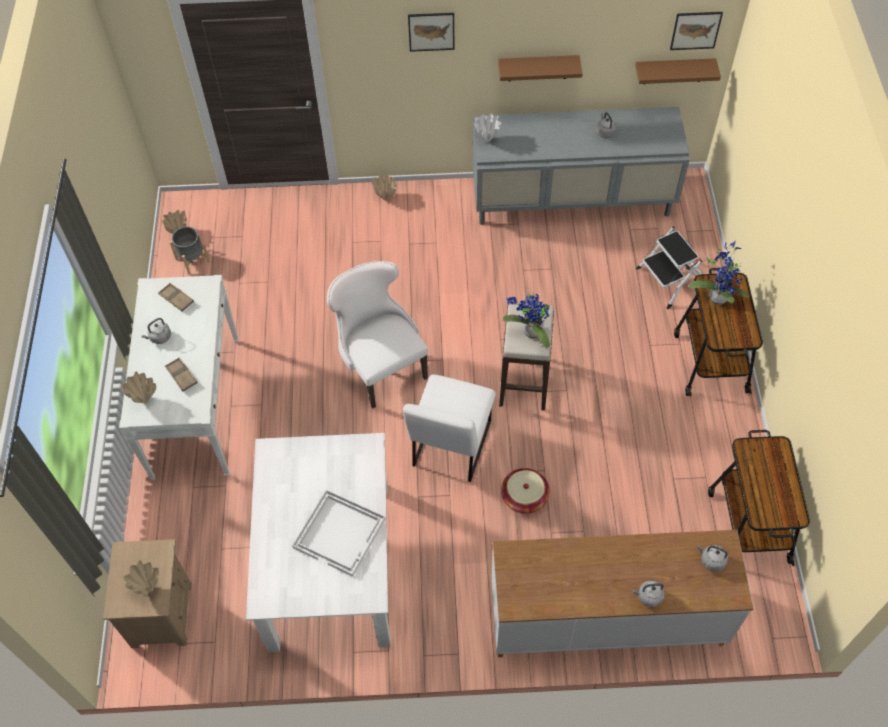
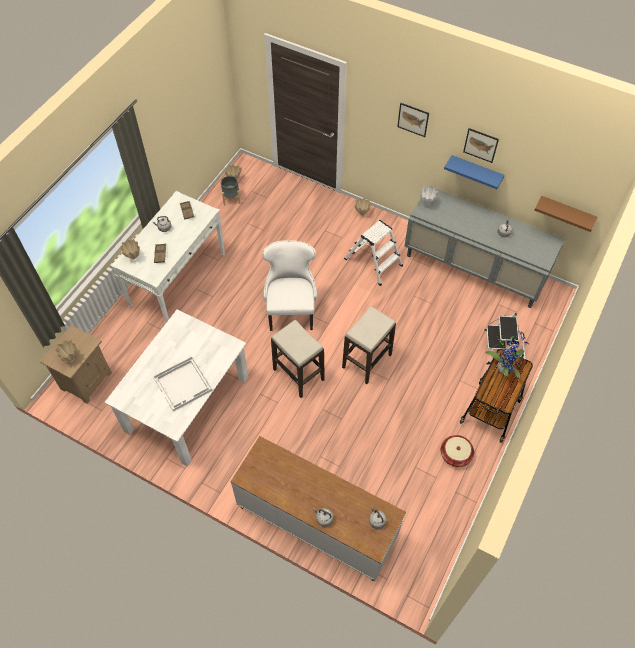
camera: 30 degrees right, 0 degrees up
white chair [403,374,496,482] -> stool [271,320,325,398]
brown shelf [498,55,582,81] -> blue shelf [444,155,505,189]
basket [501,468,550,514] -> basket moved to [441,435,474,467]
potted plant [502,291,550,348] -> none
picture [670,12,723,50] -> picture moved to [463,128,499,163]
cart [708,430,810,566] -> none
none -> white step ladder [344,220,403,286]

